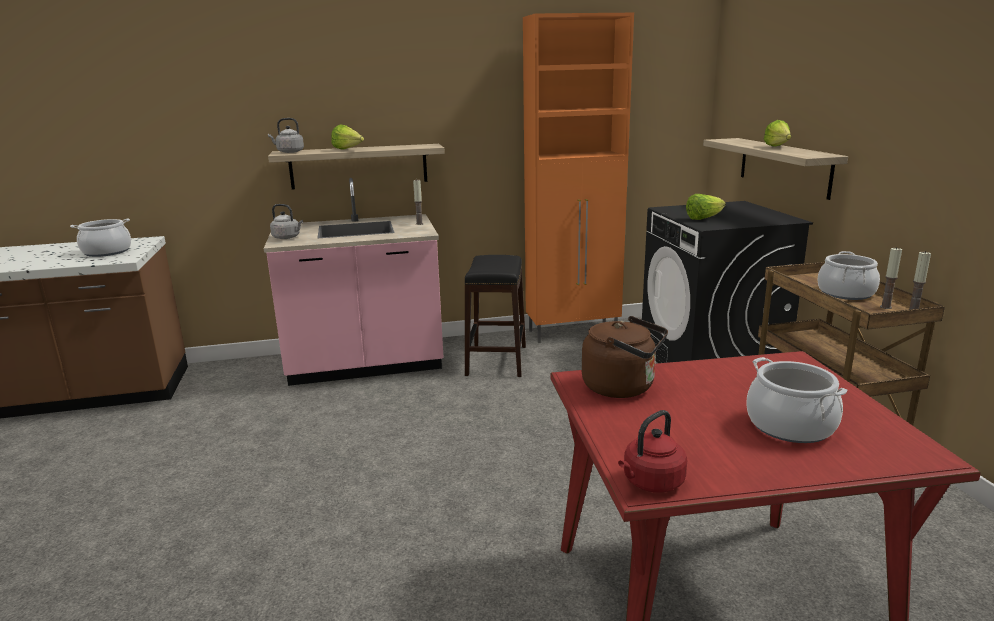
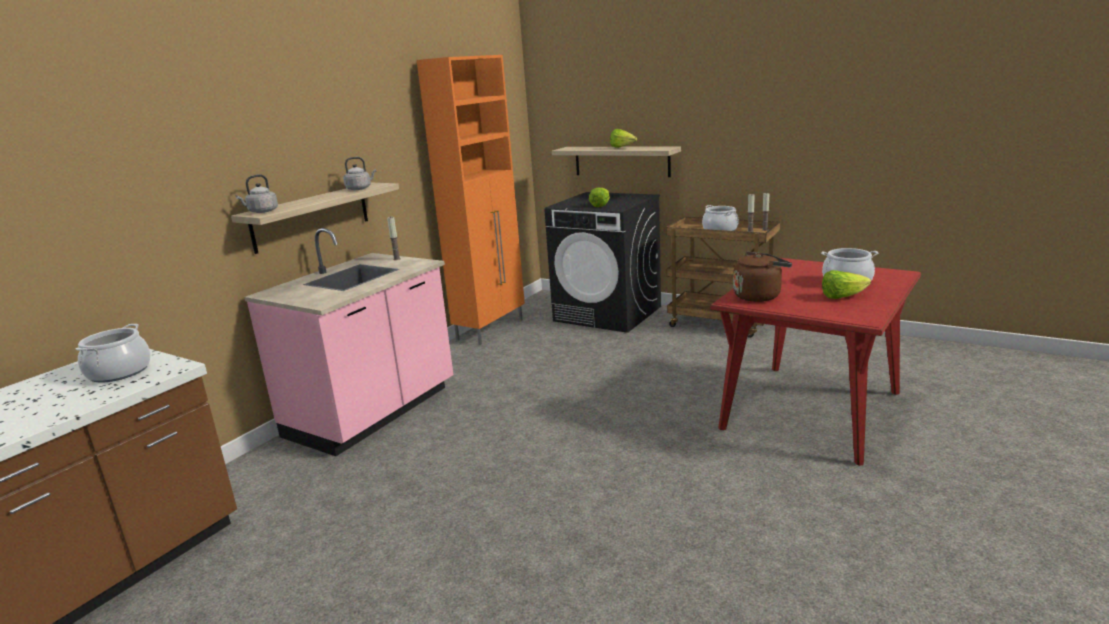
camera: 45 degrees left, 0 degrees up
grey kettle [270,204,303,239] -> grey kettle moved to [343,157,377,190]
lettuce [331,124,364,150] -> lettuce moved to [822,270,871,299]
black stool [465,255,526,377] -> none
red kettle [618,410,687,493] -> none

